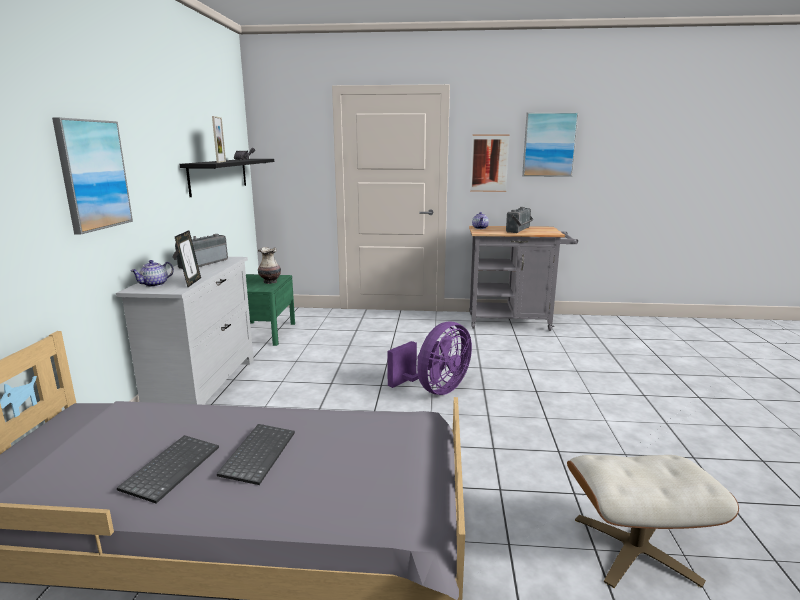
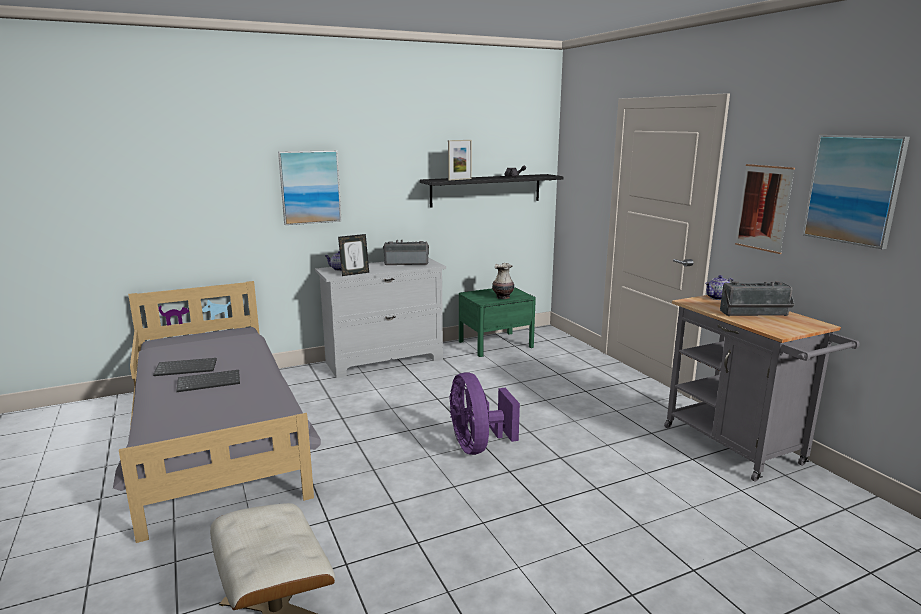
camera: 60 degrees right, 0 degrees up
purple fan [387,322,472,395] -> purple fan turned 60 degrees clockwise [450,372,520,455]

